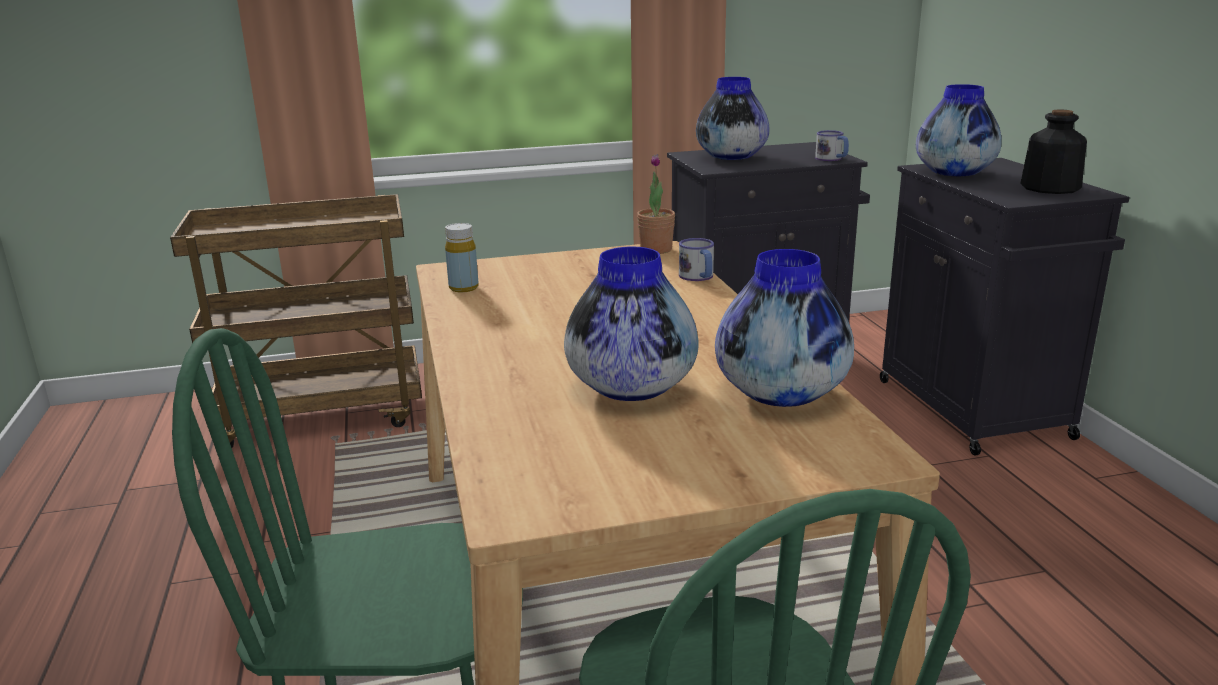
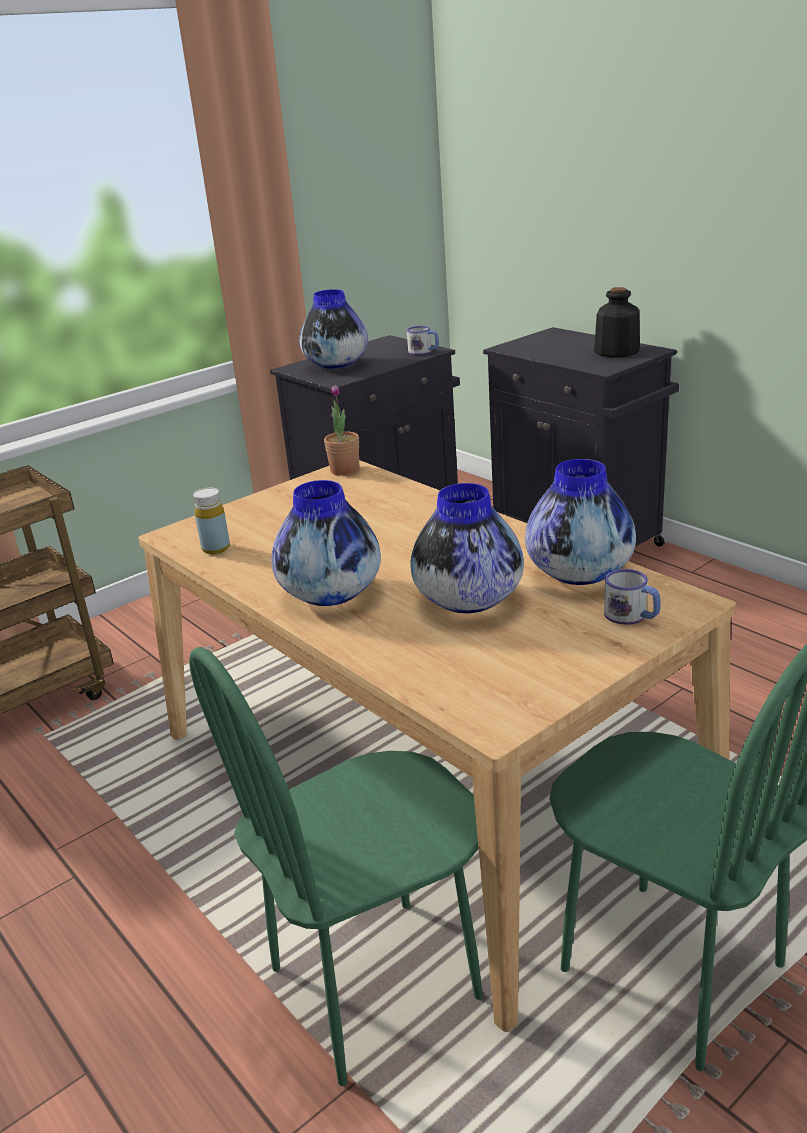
camera: 25 degrees left, 5 degrees up
mug [679,238,714,281] -> mug moved to [604,569,661,625]
vase [916,84,1002,177] -> vase moved to [271,480,381,606]

